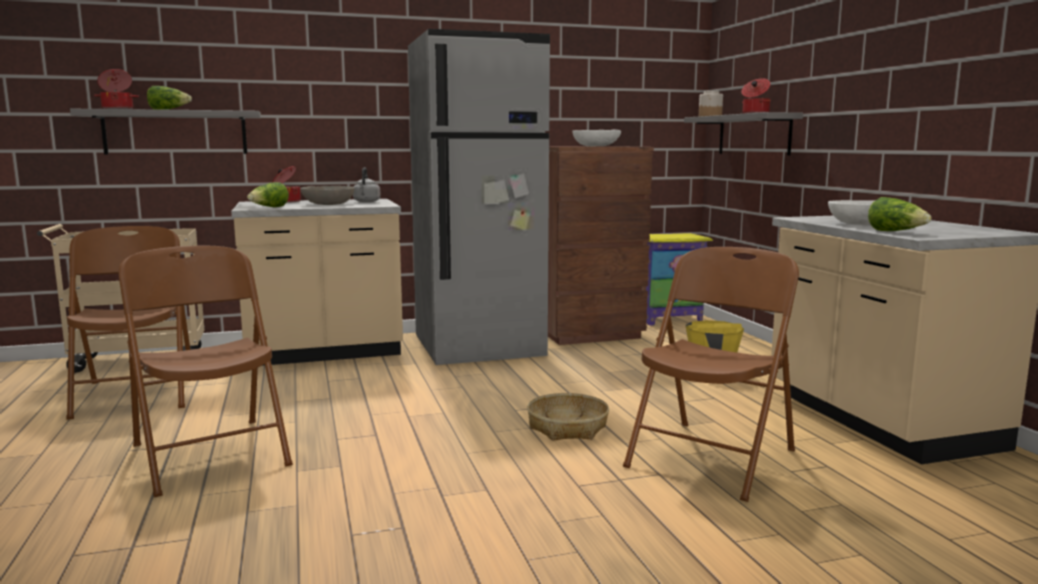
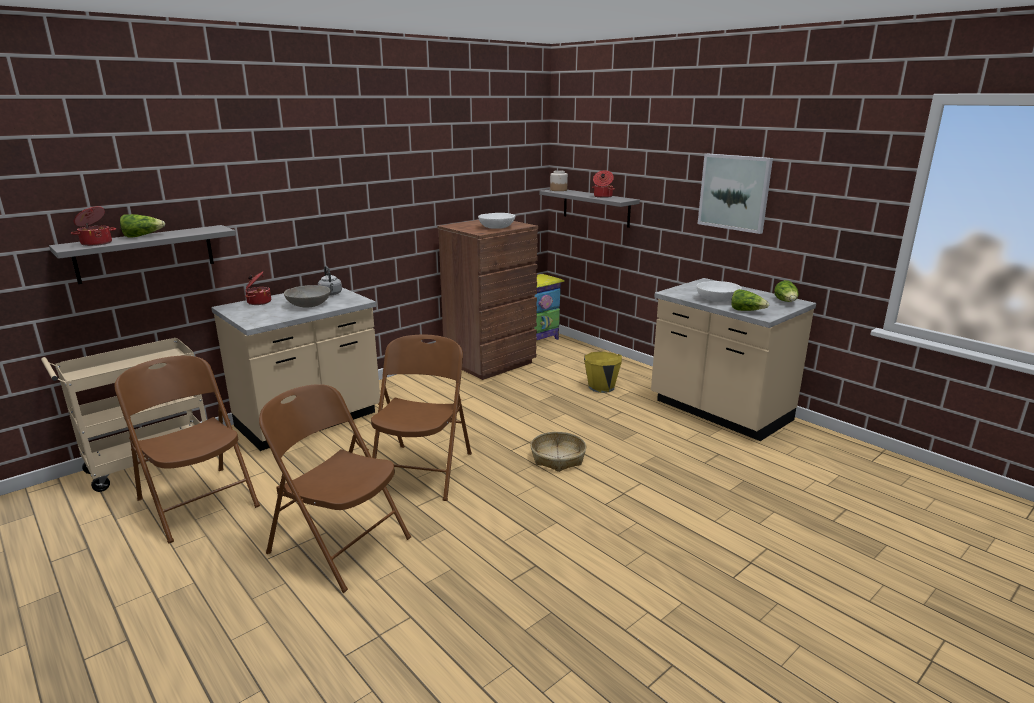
camera: 25 degrees left, 10 degrees up
lettuce [247,182,289,207] -> lettuce moved to [774,280,799,302]
grey fridge [408,29,550,365] -> none
brown chair [623,247,799,502] -> brown chair moved to [371,335,472,501]
none -> picture [698,154,773,234]

